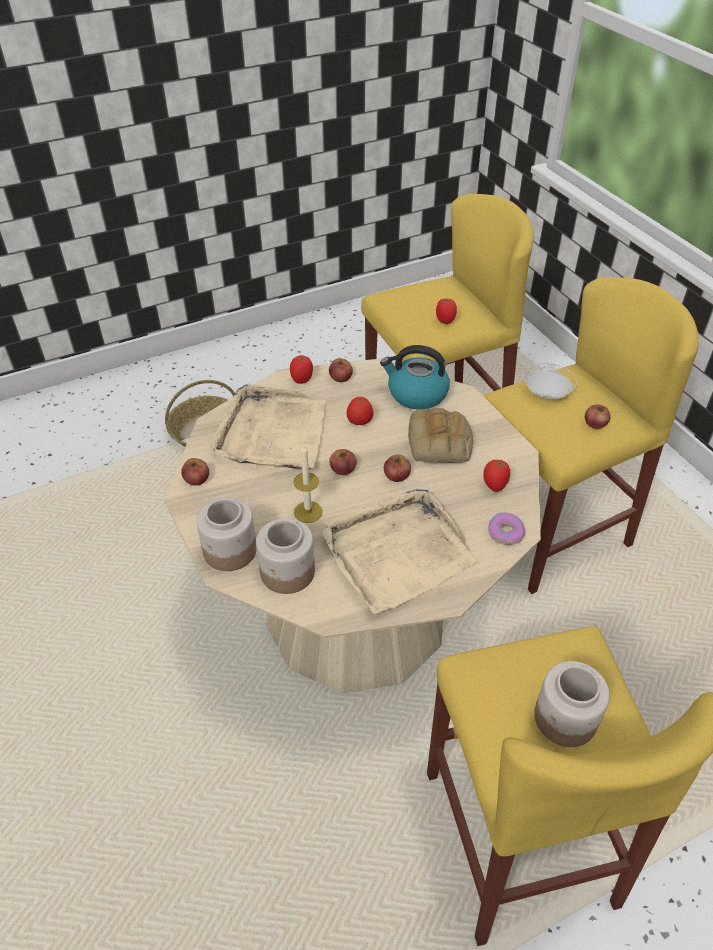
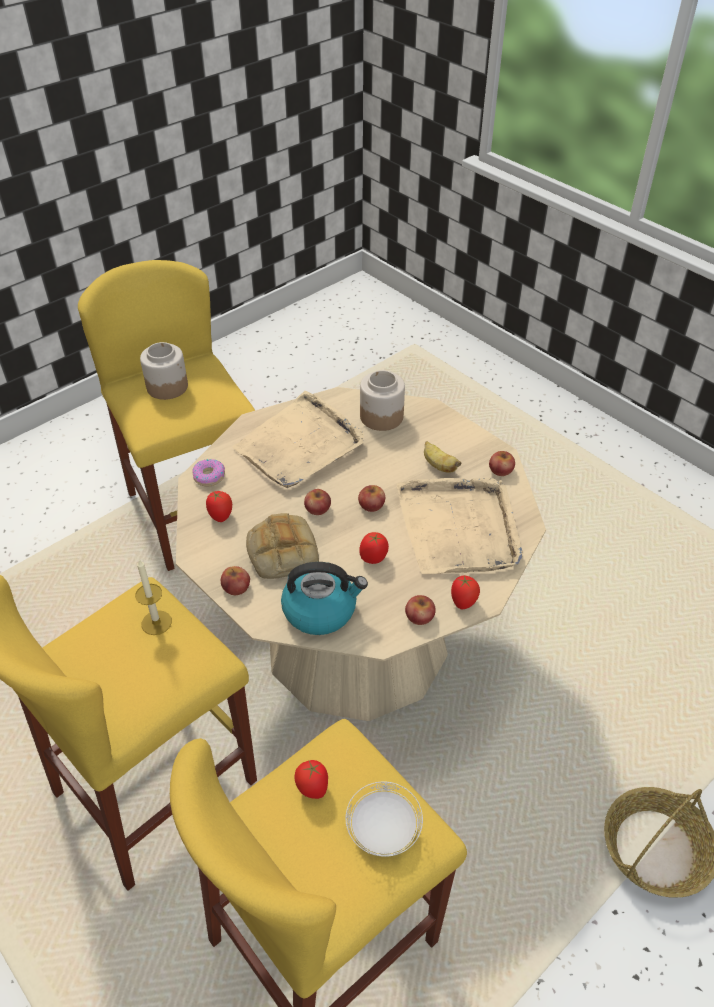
camera: 165 degrees right, 0 degrees up
jar [196,497,257,571] -> none
candle [293,445,323,523] -> candle moved to [135,560,172,635]
white plate [524,363,577,399] -> white plate moved to [346,782,423,857]
apple [585,405,610,429] -> apple moved to [221,566,250,595]
none -> banana [424,441,461,472]

